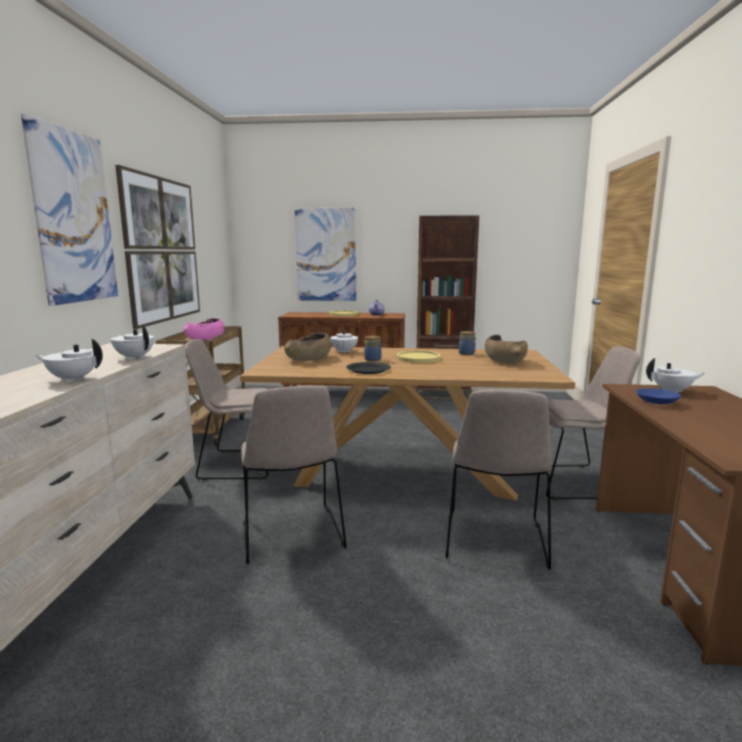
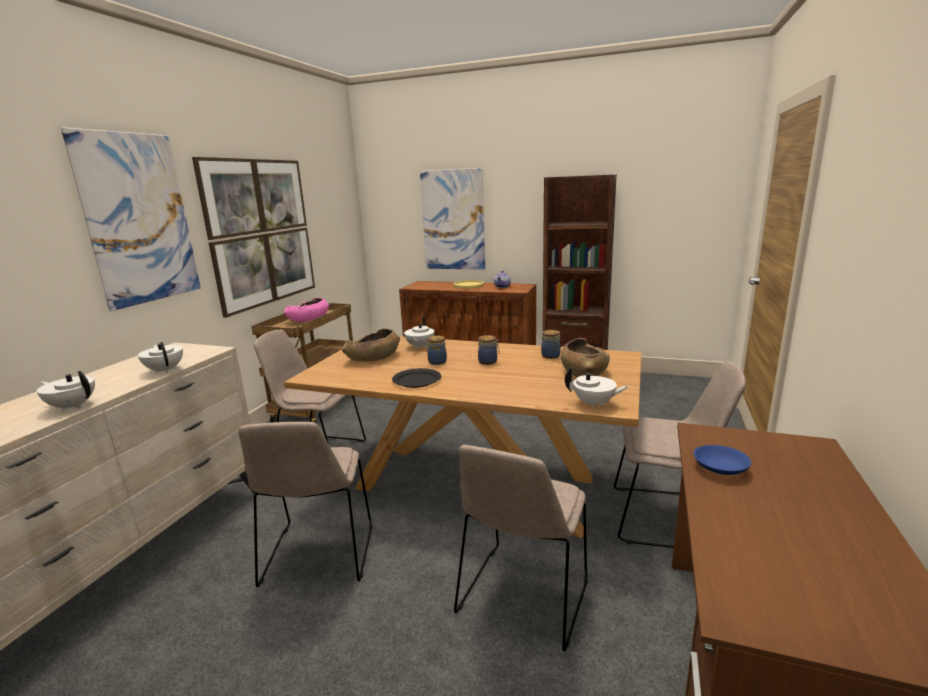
camera: 15 degrees right, 5 degrees up
yellow plate [397,350,441,363] -> jar [478,335,499,365]
white teapot [646,358,705,392] -> white teapot moved to [565,368,629,409]

